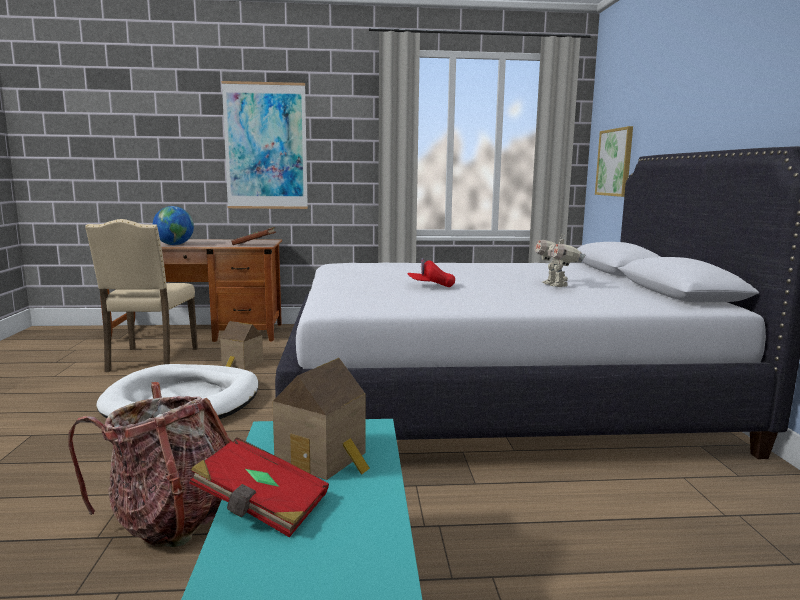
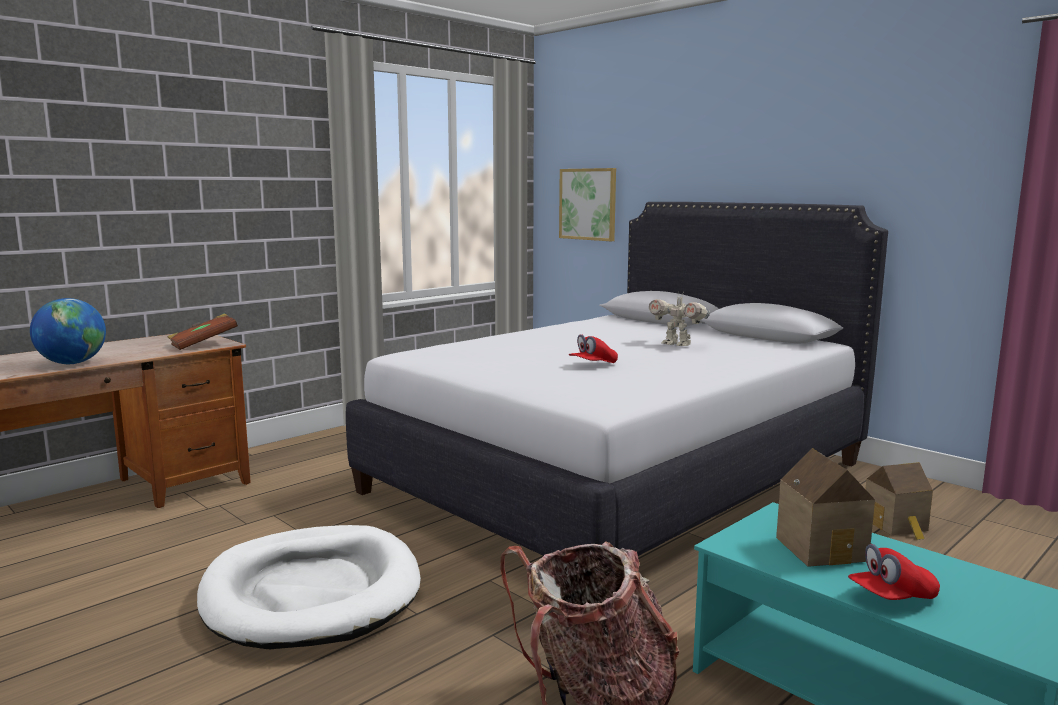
camera: 40 degrees left, 0 degrees up
beige chair [85,219,198,372] -> none
red book [190,437,329,538] -> red cap [848,544,940,600]
toy house [220,321,263,370] -> toy house moved to [866,462,933,540]
picture [221,81,308,209] -> none

